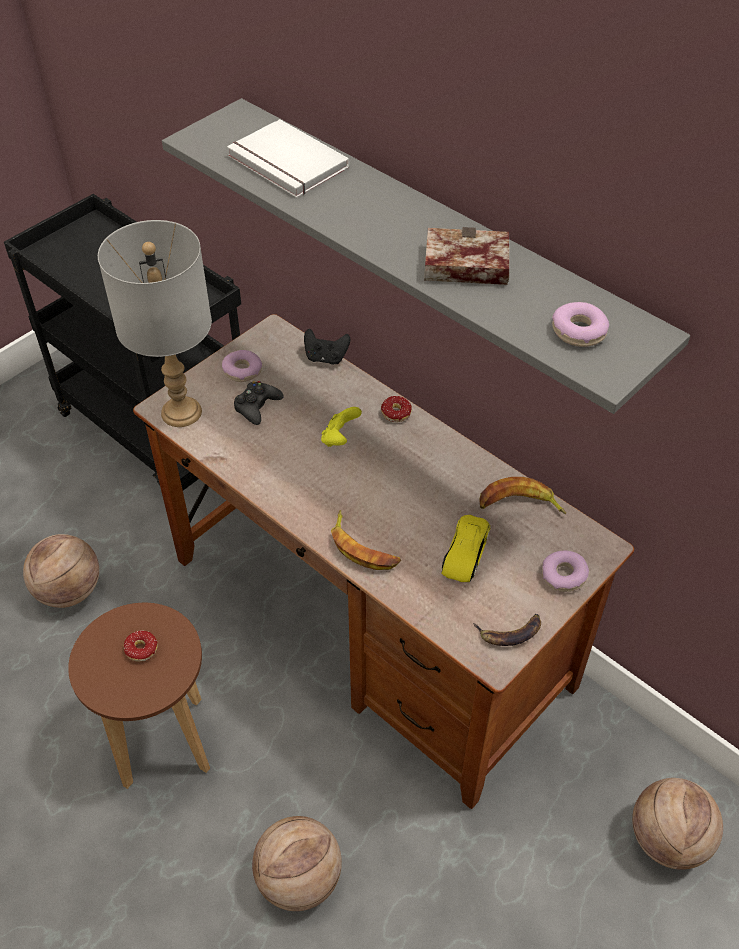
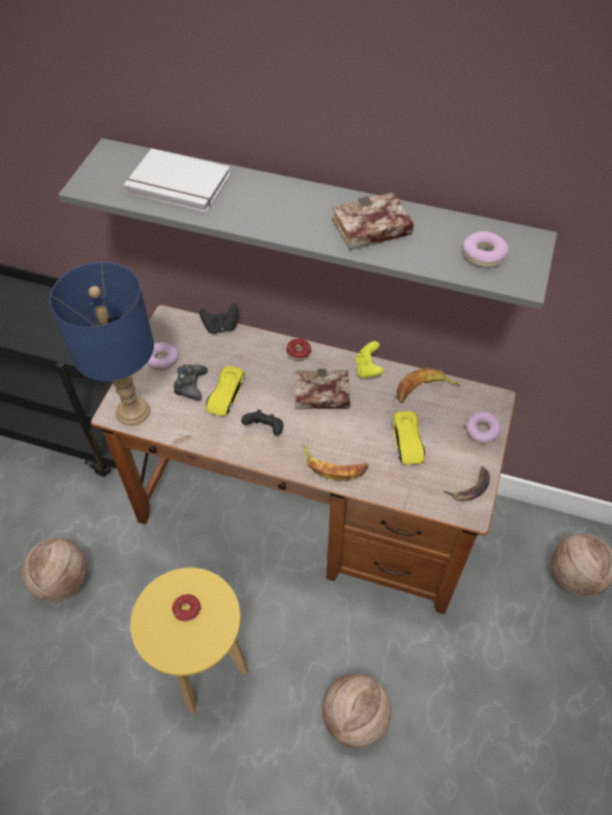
camera: 25 degrees left, 5 degrees up
brown stool [68,603,210,789] -> yellow stool [130,568,249,714]
grey table lamp [98,220,212,427] -> blue table lamp [50,262,154,426]
yellow game controller [321,407,362,447] -> yellow game controller moved to [355,341,384,379]
none -> yellow toy car [206,366,245,416]
none -> black game controller [241,410,283,435]
none -> book [295,369,350,410]

